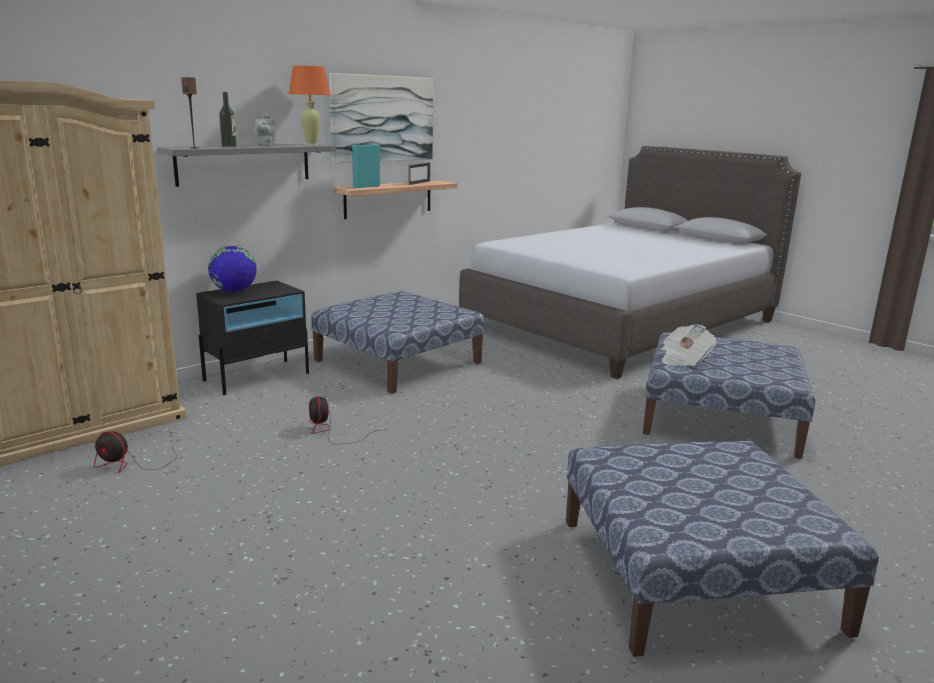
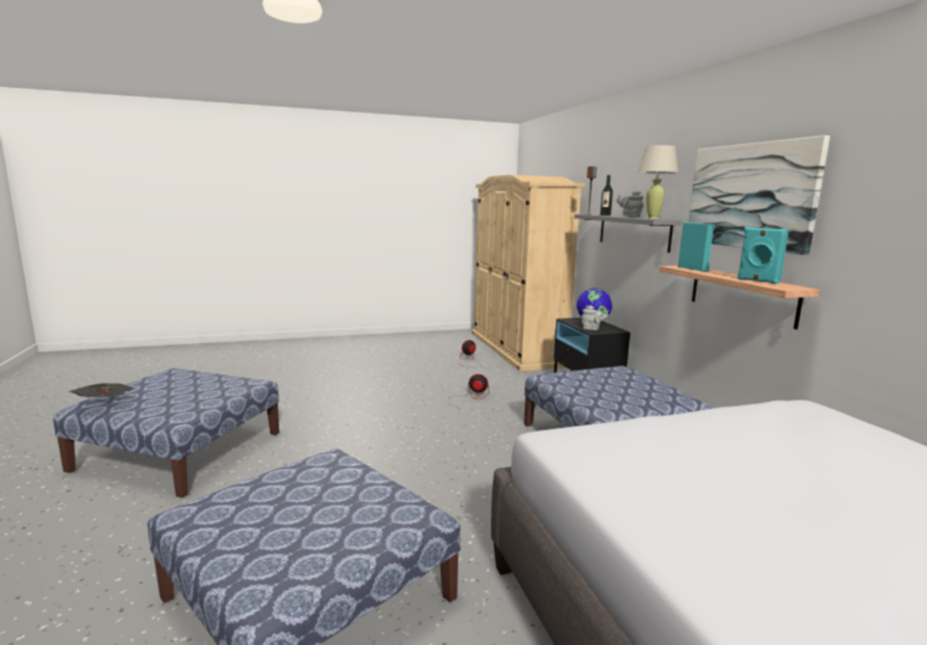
camera: 115 degrees right, 5 degrees down
orange table lamp [288,66,331,145] -> beige table lamp [638,145,678,219]
picture frame [408,162,430,185] -> turquoise speaker [737,227,789,284]
newspaper [662,324,717,366] -> newspaper moved to [68,383,134,397]
none -> grey teapot [581,305,608,330]

